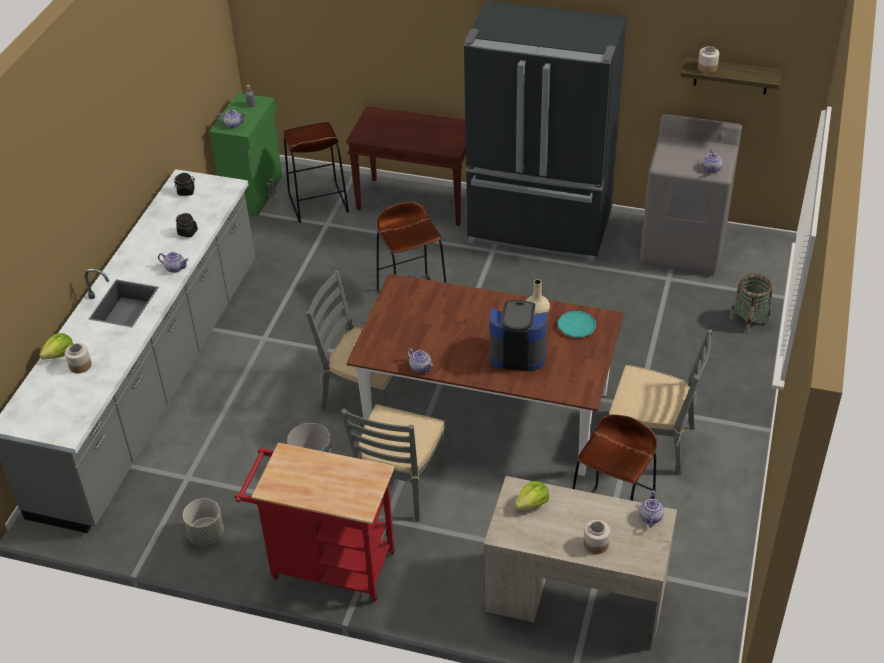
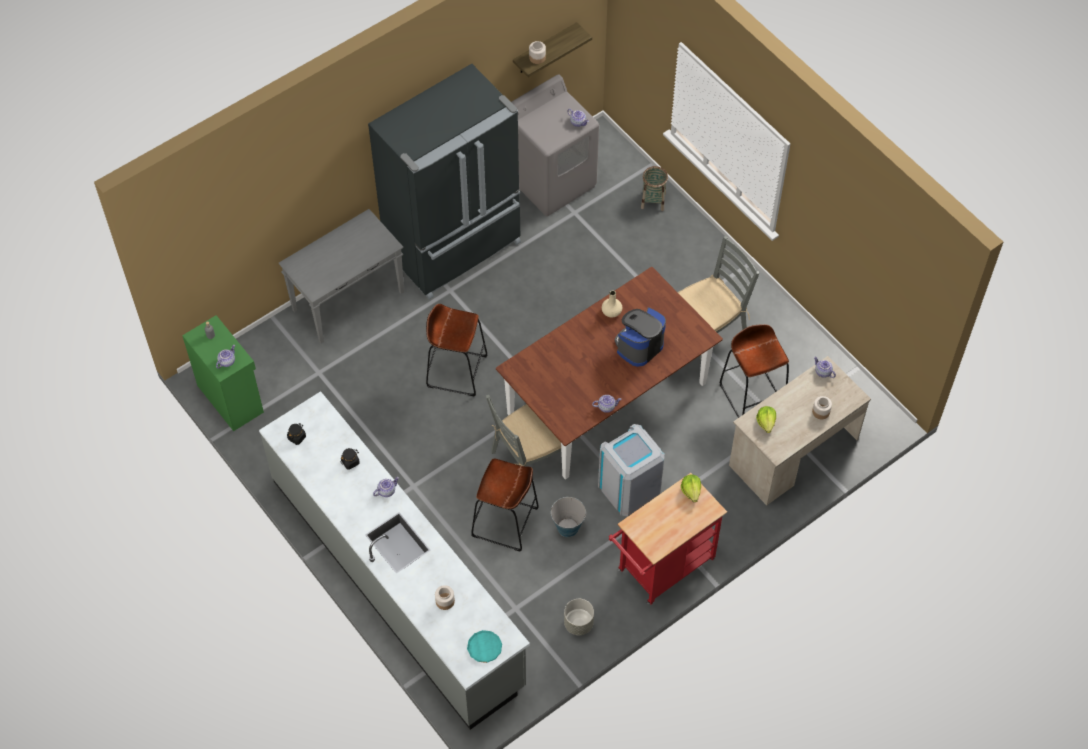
camera: 55 degrees left, 15 degrees up
lettuce [39,333,73,359] -> lettuce moved to [681,475,701,502]
brown stool [283,122,349,223] -> brown stool moved to [471,459,539,552]
grey chair [341,404,445,522] -> grey trash can [598,424,665,517]
brown console table [346,106,466,226] -> grey console table [279,209,404,343]
turquoise plate [558,311,596,337] -> turquoise plate moved to [467,630,502,663]

